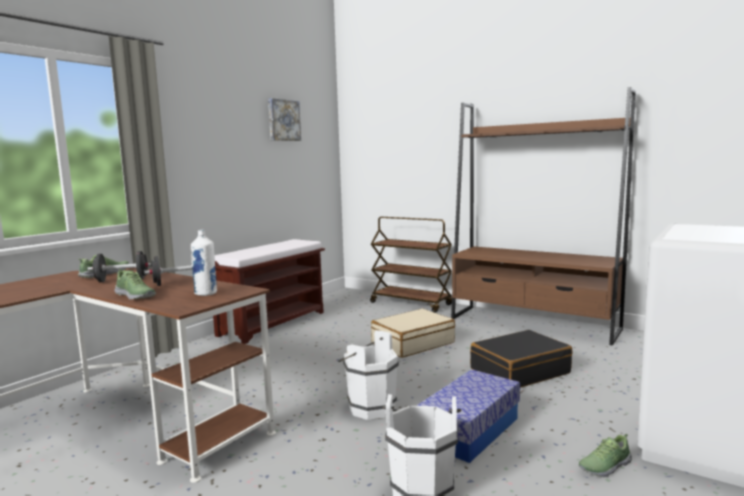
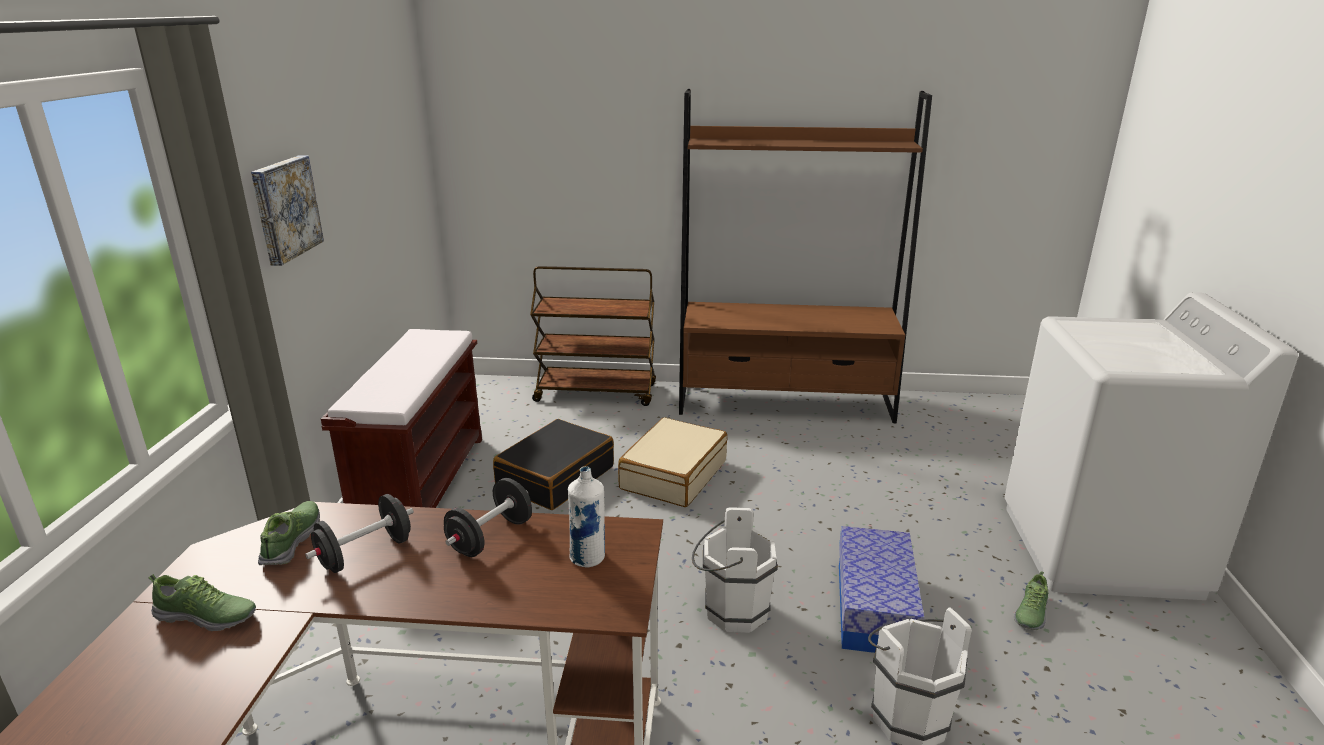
camera: 30 degrees left, 15 degrees up
shoe [114,269,156,299] -> shoe moved to [148,574,256,631]
picture [268,98,301,141] -> picture moved to [251,155,324,266]
black suitcase [470,330,572,388] -> black suitcase moved to [493,419,614,510]

